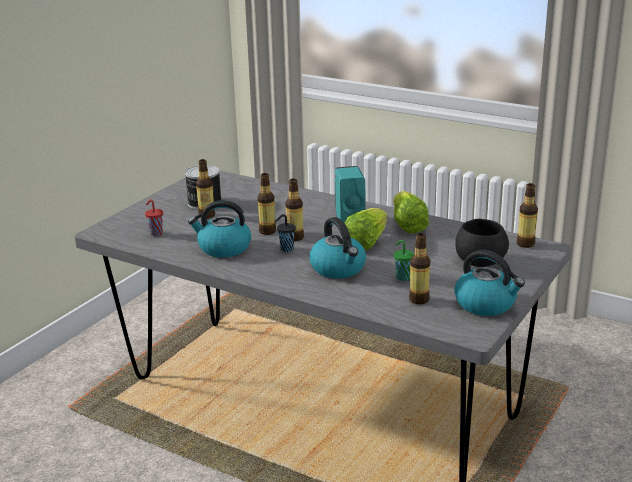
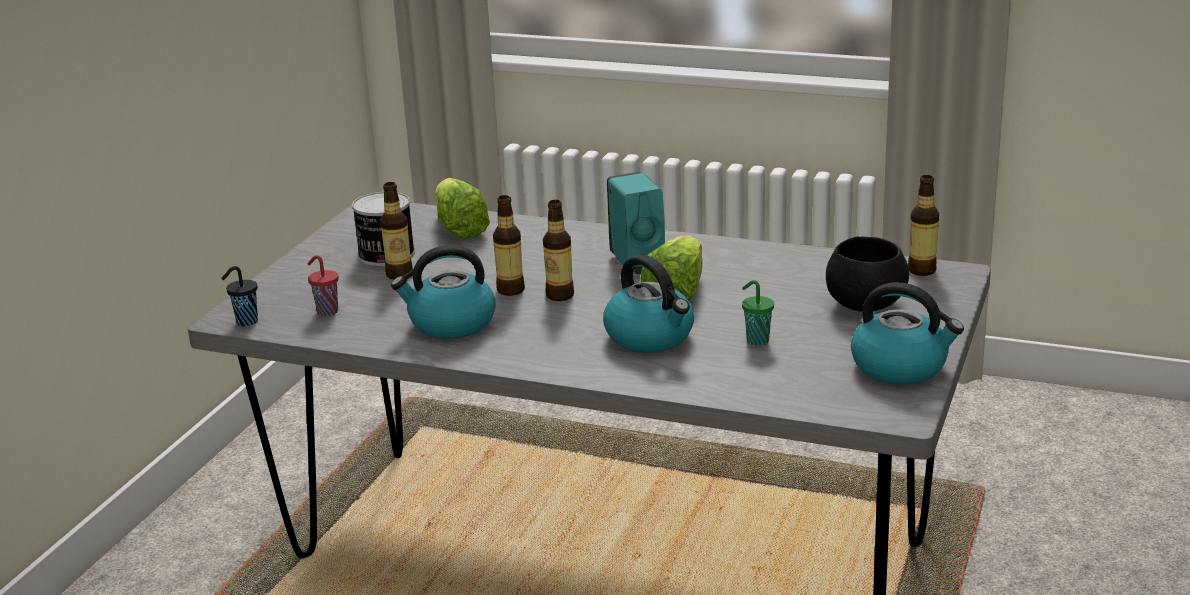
camera: 10 degrees left, 0 degrees up
black cup [275,214,296,252] -> black cup moved to [221,266,258,326]
lettuce [393,191,429,233] -> lettuce moved to [435,178,490,239]
bottle [409,233,430,304] -> none

